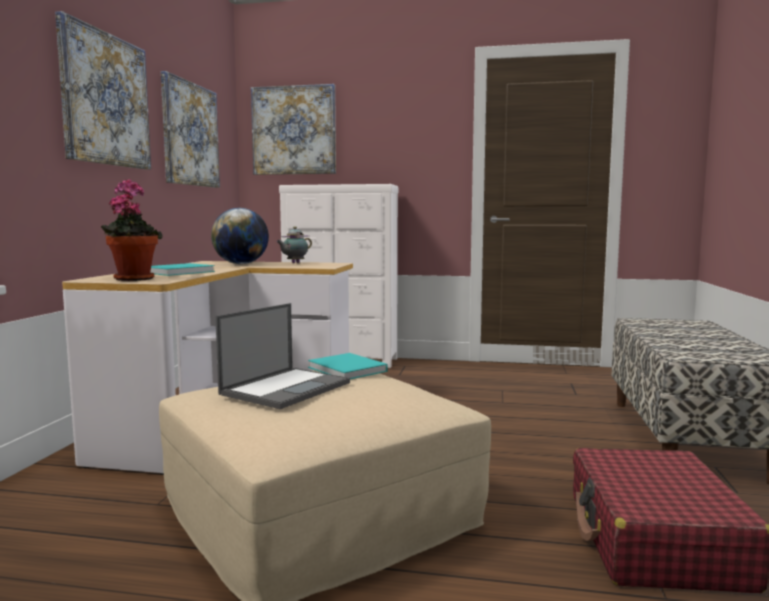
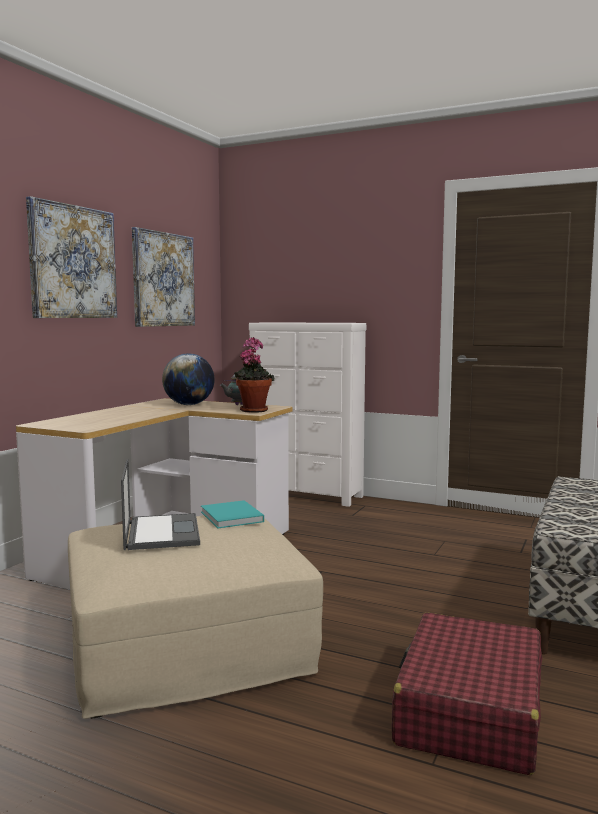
camera: 15 degrees right, 0 degrees up
potted plant [101,179,163,281] -> potted plant moved to [234,337,274,413]
turquoise book [150,263,215,276] -> none
laptop [215,303,350,409] -> laptop turned 60 degrees counterclockwise [121,459,200,550]
picture [251,84,336,175] -> none

